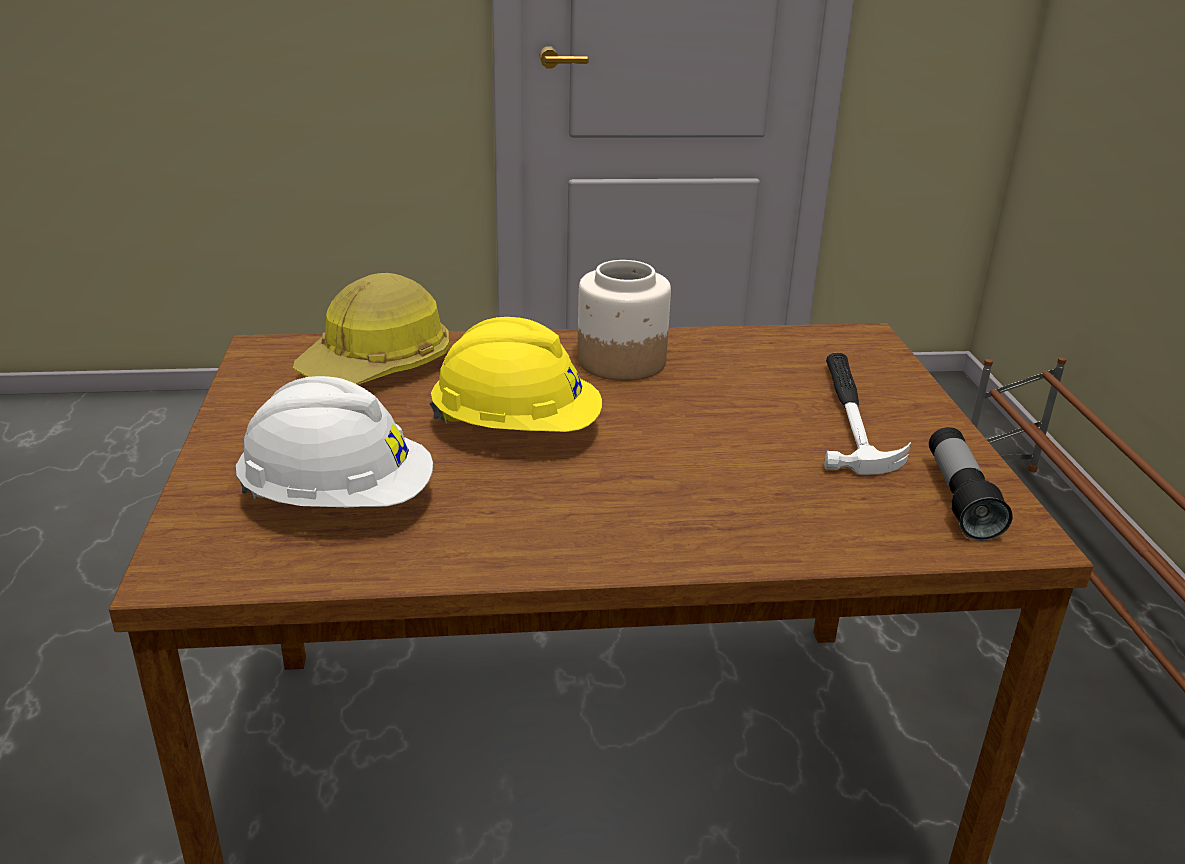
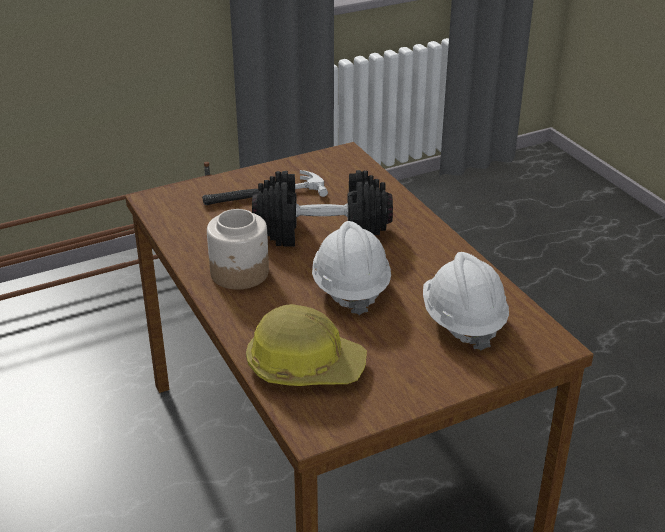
camera: 110 degrees left, 5 degrees up
yellow hard hat [429,317,602,432] -> white hard hat [312,221,391,315]
flashlight [929,427,1013,541] -> none
none -> black dumbbell [252,170,393,246]

